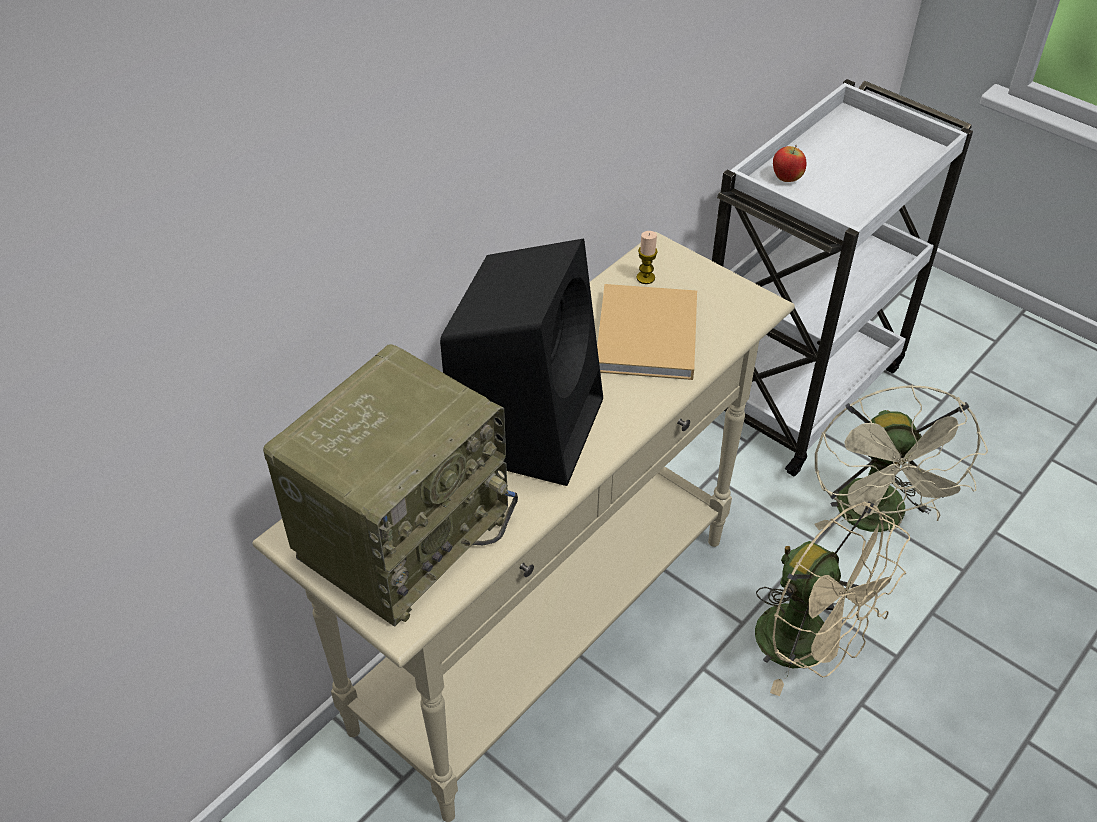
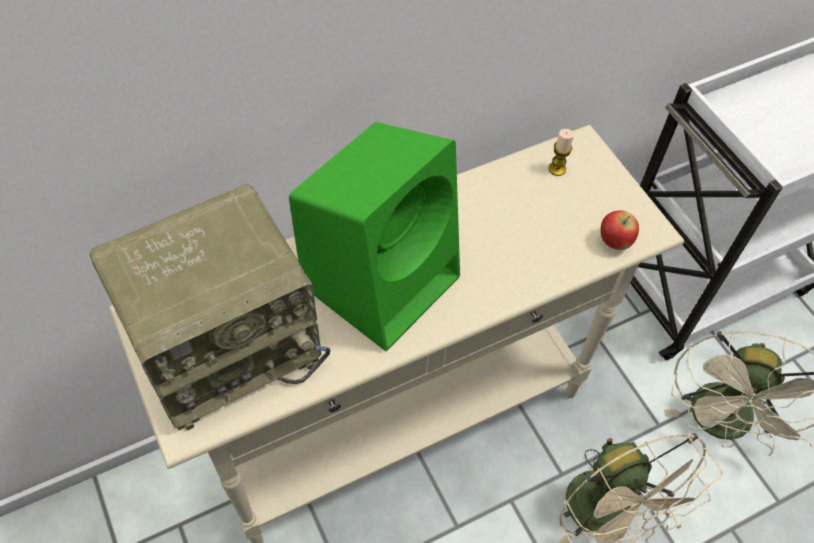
camera: 20 degrees right, 10 degrees up
black speaker [440,239,603,486] -> green speaker [289,122,460,351]
beige book [597,284,697,380] -> none
apple [773,145,806,182] -> apple moved to [600,210,639,250]

